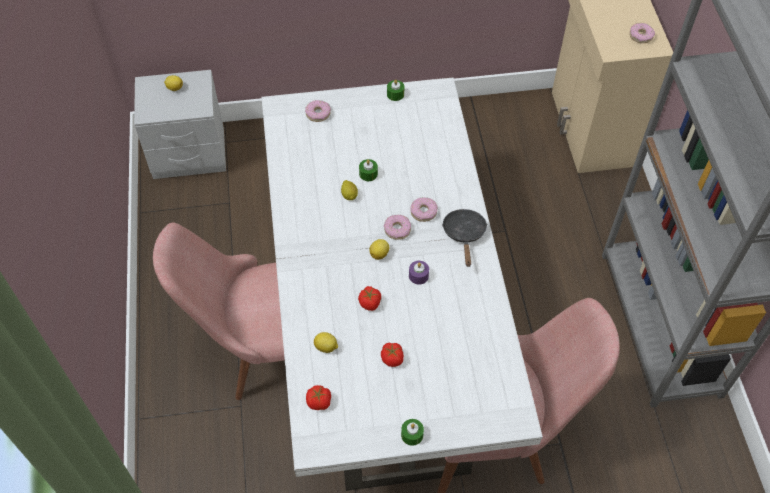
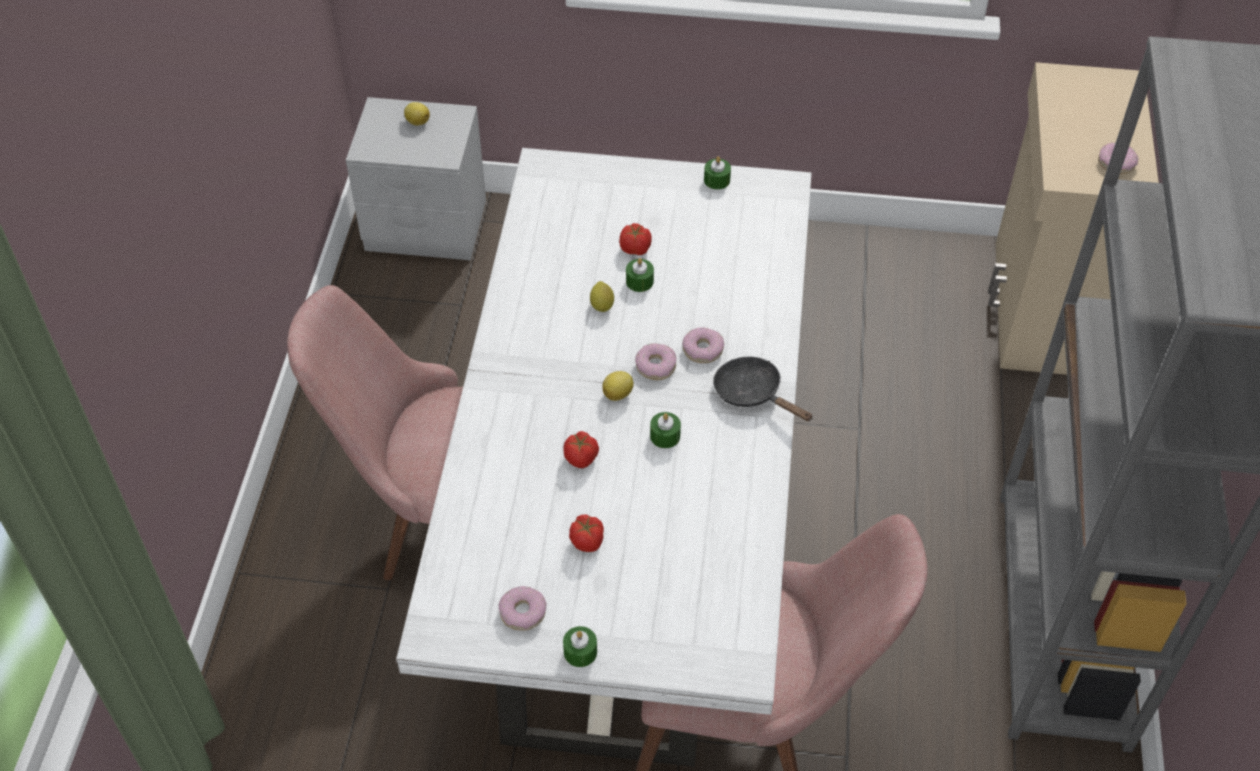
camera: 15 degrees right, 5 degrees down
donut [305,100,331,122] -> donut moved to [499,586,547,631]
tomato [306,385,331,410] -> tomato moved to [619,223,652,255]
lemon [314,332,338,353] -> none
purple candle [409,261,429,285] -> green candle [650,412,681,448]
black frying pan [442,209,488,267] -> black frying pan turned 60 degrees counterclockwise [713,357,813,421]

